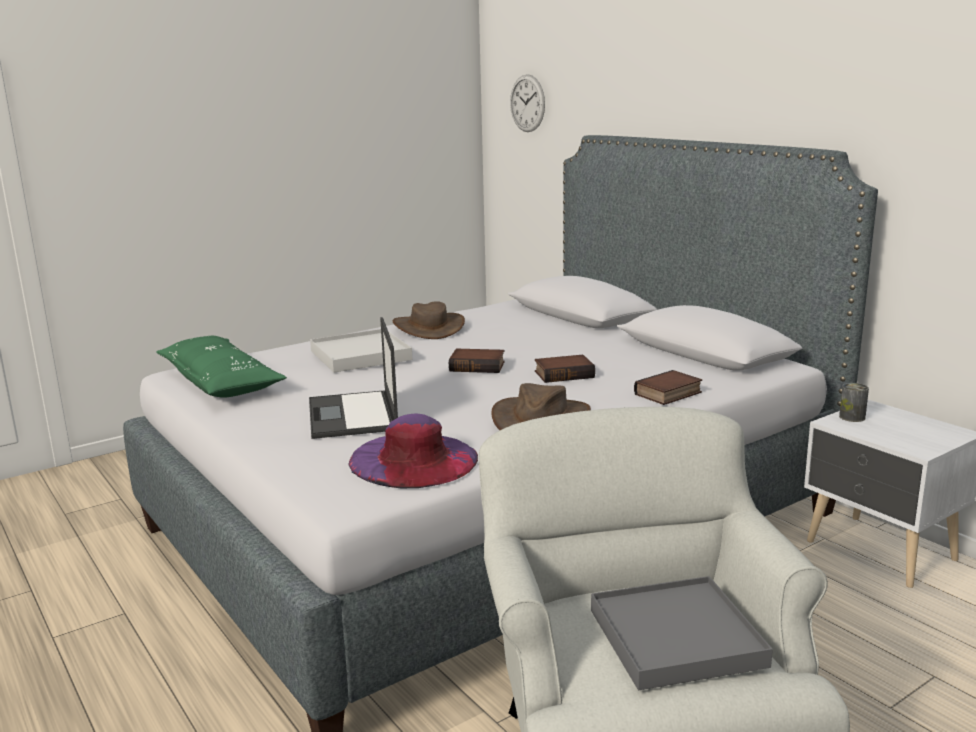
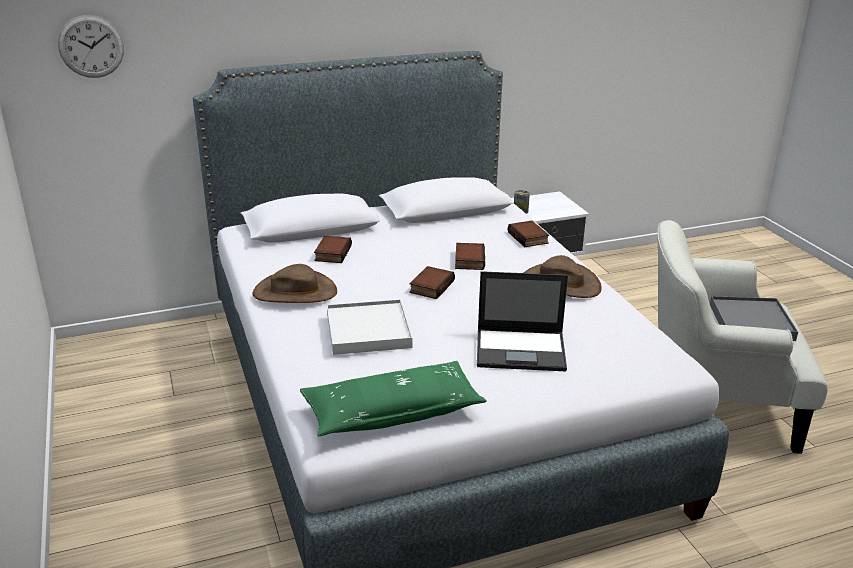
camera: 75 degrees left, 10 degrees up
purple hat [348,414,478,488] -> none
none -> book [314,236,352,263]

